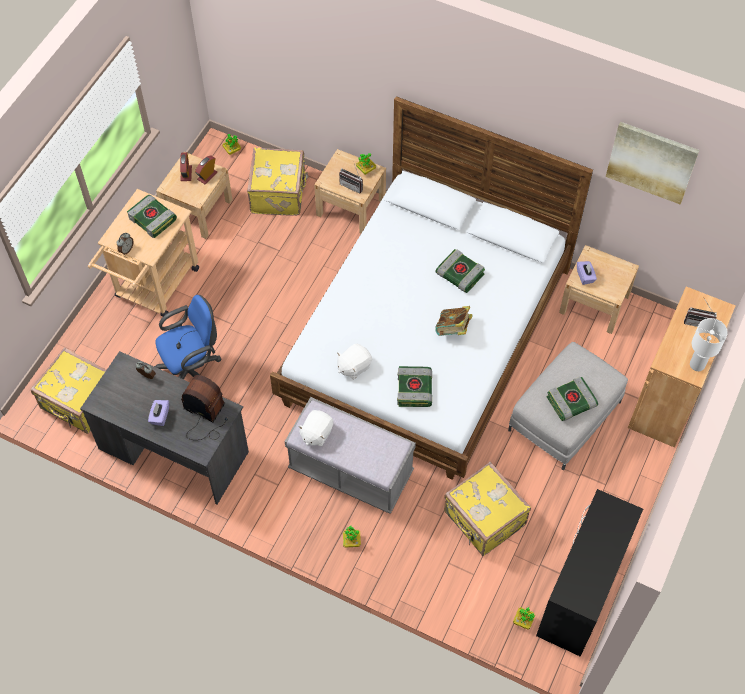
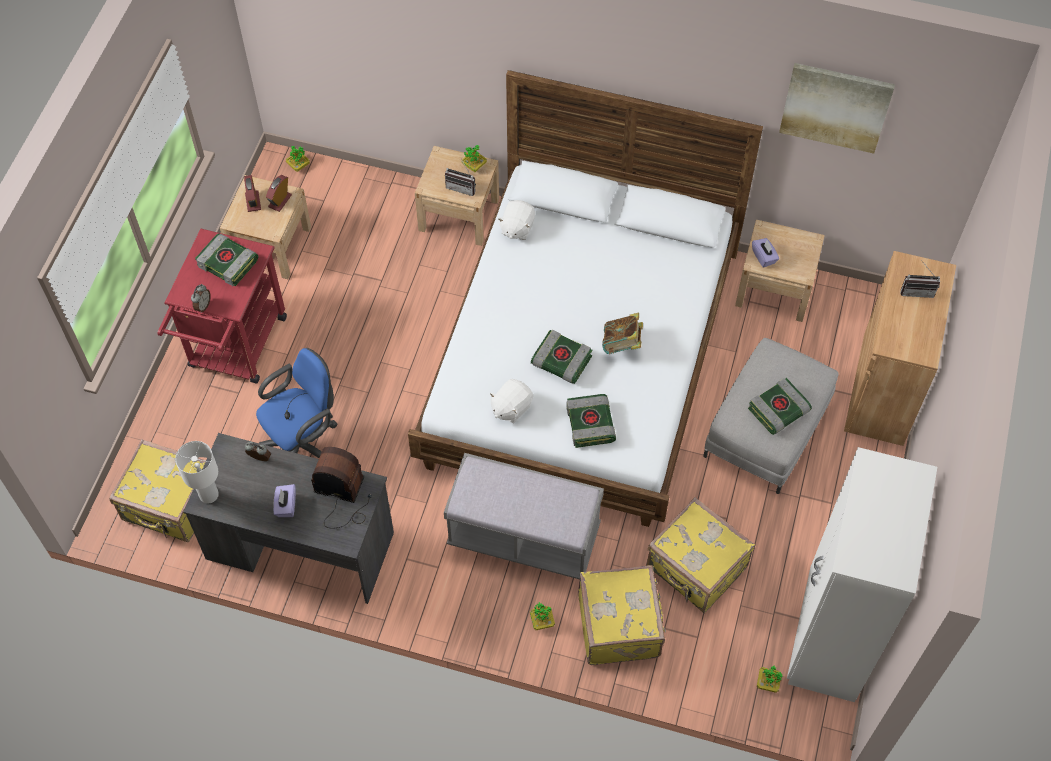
camera: 10 degrees left, 0 degrees up
beige cart [88,189,199,317] -> red cart [158,229,287,384]
yellow suitcase [247,147,309,216] -> yellow suitcase moved to [578,565,666,665]
white plush toy [298,410,333,446] -> white plush toy moved to [498,200,535,240]
book [435,249,485,293] -> book moved to [531,330,593,384]
black desk [536,489,643,657] -> white wardrobe [787,447,937,702]
white table lamp [690,318,728,371] -> white table lamp moved to [175,441,219,503]

